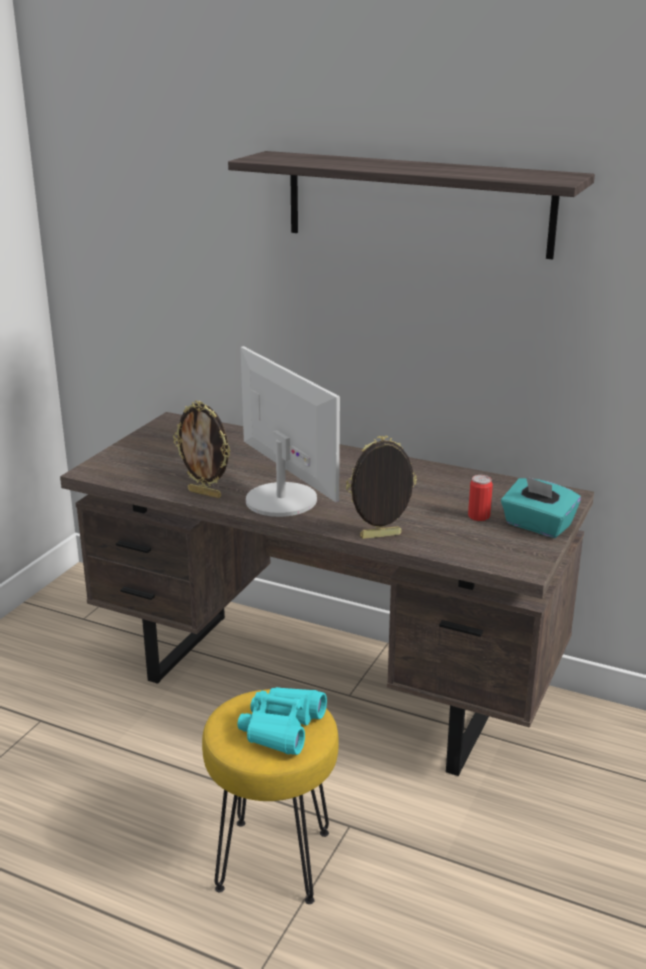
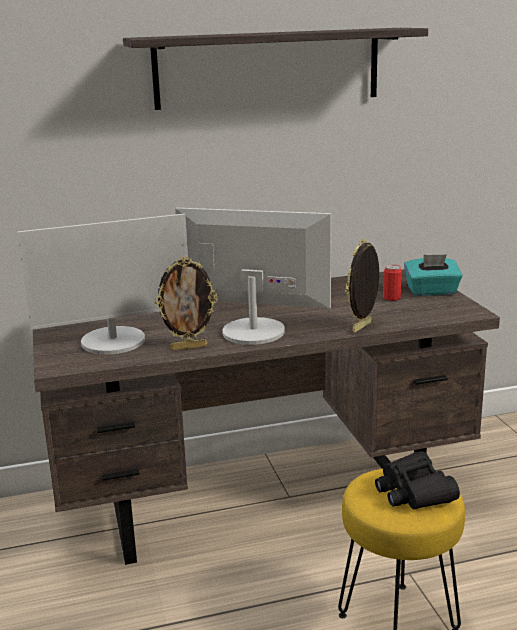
camera: 40 degrees left, 5 degrees down
turquoise binoculars [238,687,327,755] -> black binoculars [375,451,460,510]
none -> monitor [17,214,188,355]

